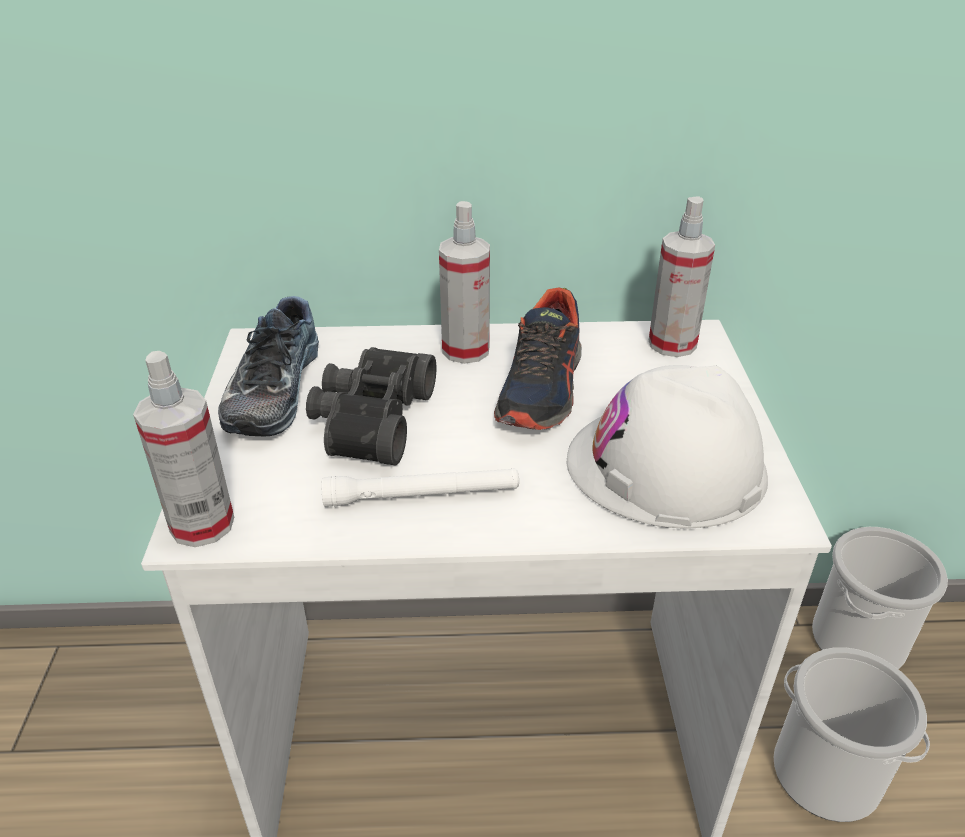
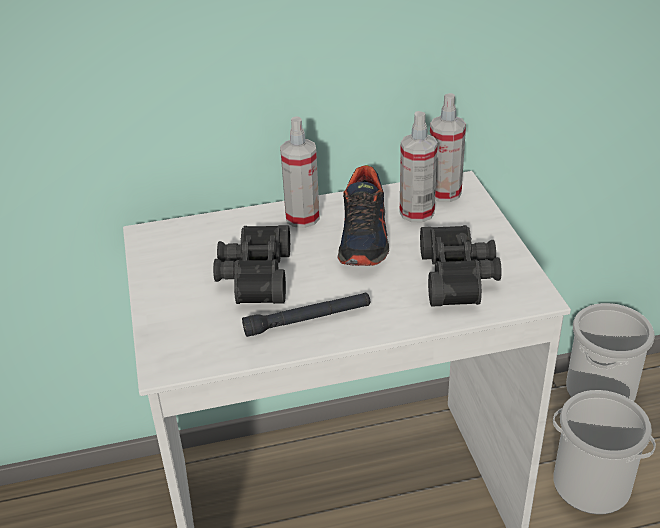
camera: 10 degrees left, 0 degrees up
spray bottle [133,351,234,547] -> spray bottle moved to [400,111,438,222]
shoe [218,296,319,437] -> none
white flashlight [322,468,519,507] -> black flashlight [242,293,370,337]
white hard hat [567,365,768,529] -> black binoculars [420,225,502,306]

